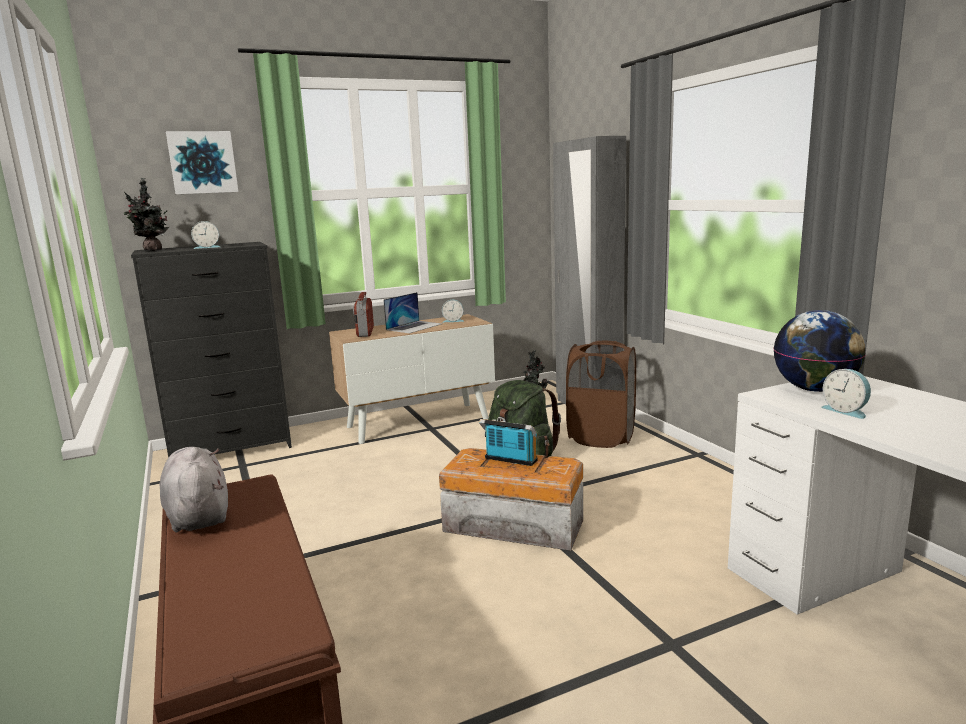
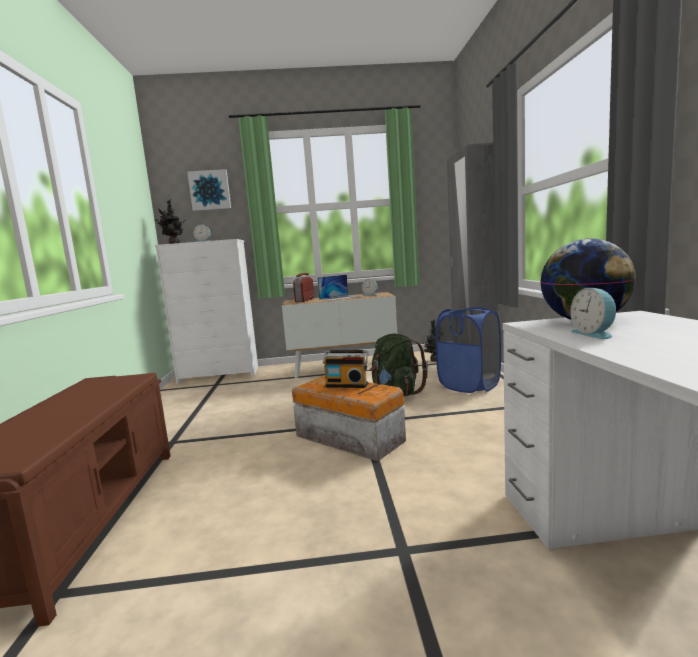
camera: 20 degrees right, 5 degrees down
black dresser [131,242,292,457] -> white dresser [155,239,258,384]
grey plush toy [160,447,228,532] -> none
radio [479,419,538,466] -> radio turned 150 degrees clockwise [323,350,369,388]
brown laundry basket [566,341,636,448] -> blue laundry basket [436,307,501,393]

